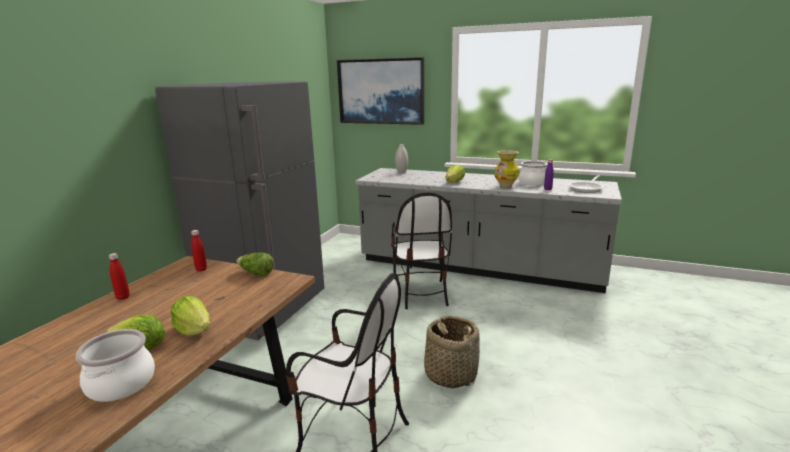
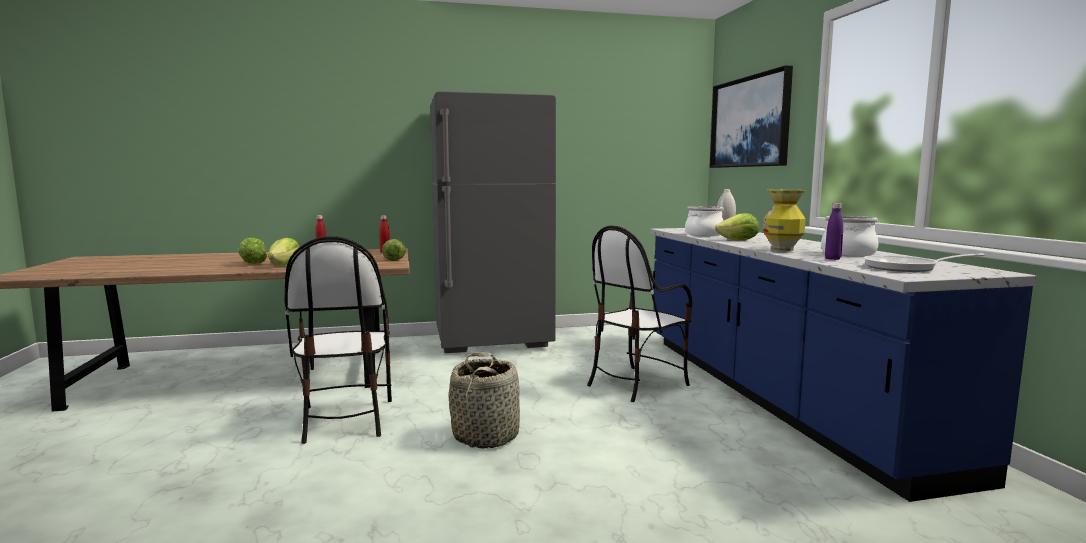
camera: 55 degrees right, 10 degrees down
cooking pot [76,329,155,402] -> cooking pot moved to [685,206,724,236]
grey counter [355,168,622,293] -> blue counter [650,228,1036,502]

